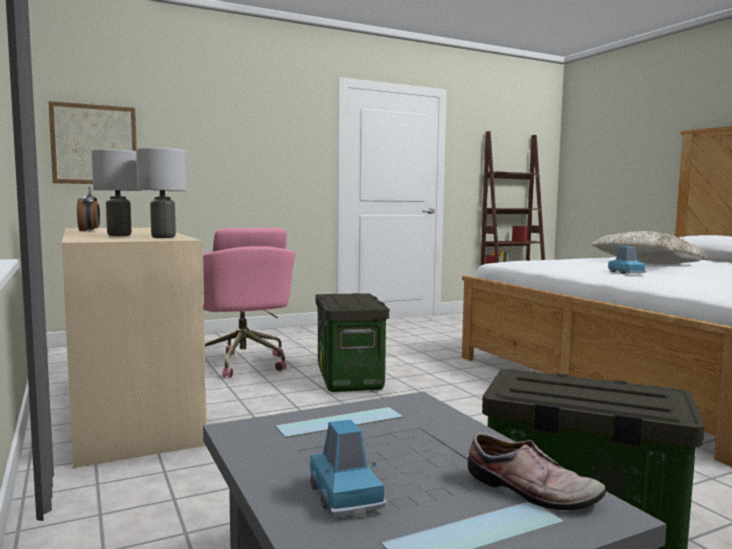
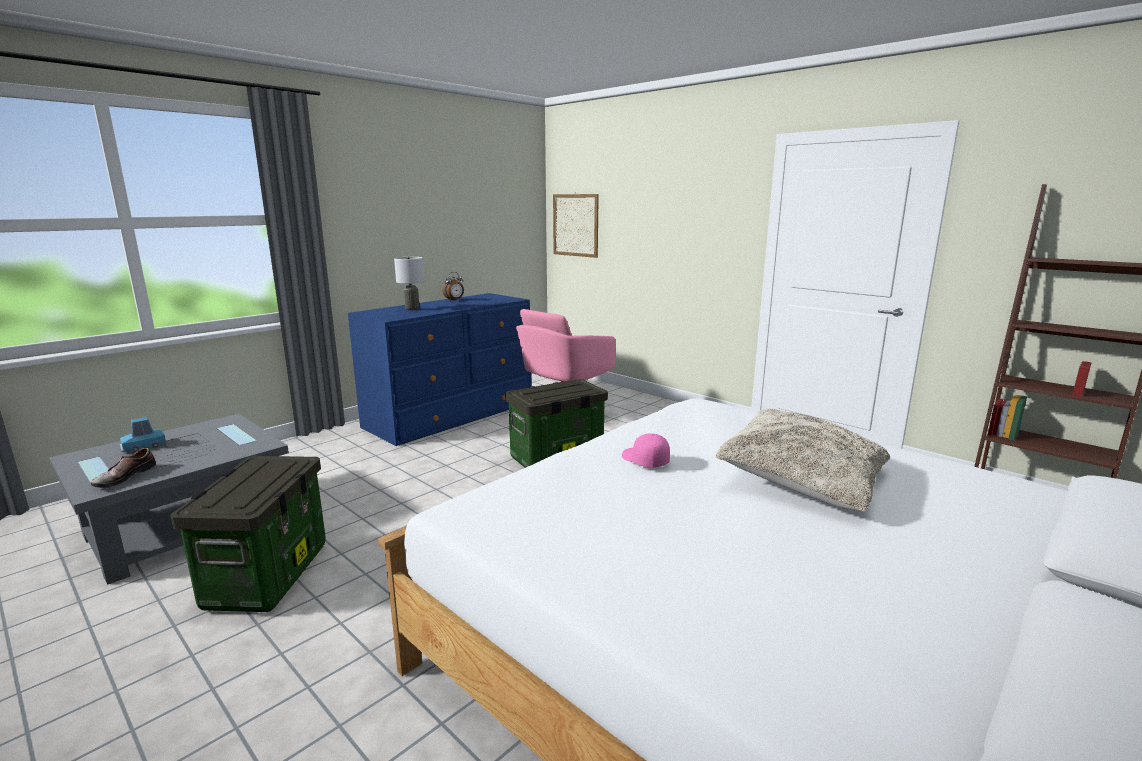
camera: 70 degrees right, 10 degrees up
beige dresser [62,228,207,468] -> blue dresser [348,293,532,446]
white table lamp [136,148,187,238] -> none
blue toy car [608,246,646,274] -> pink cap [622,433,670,468]

